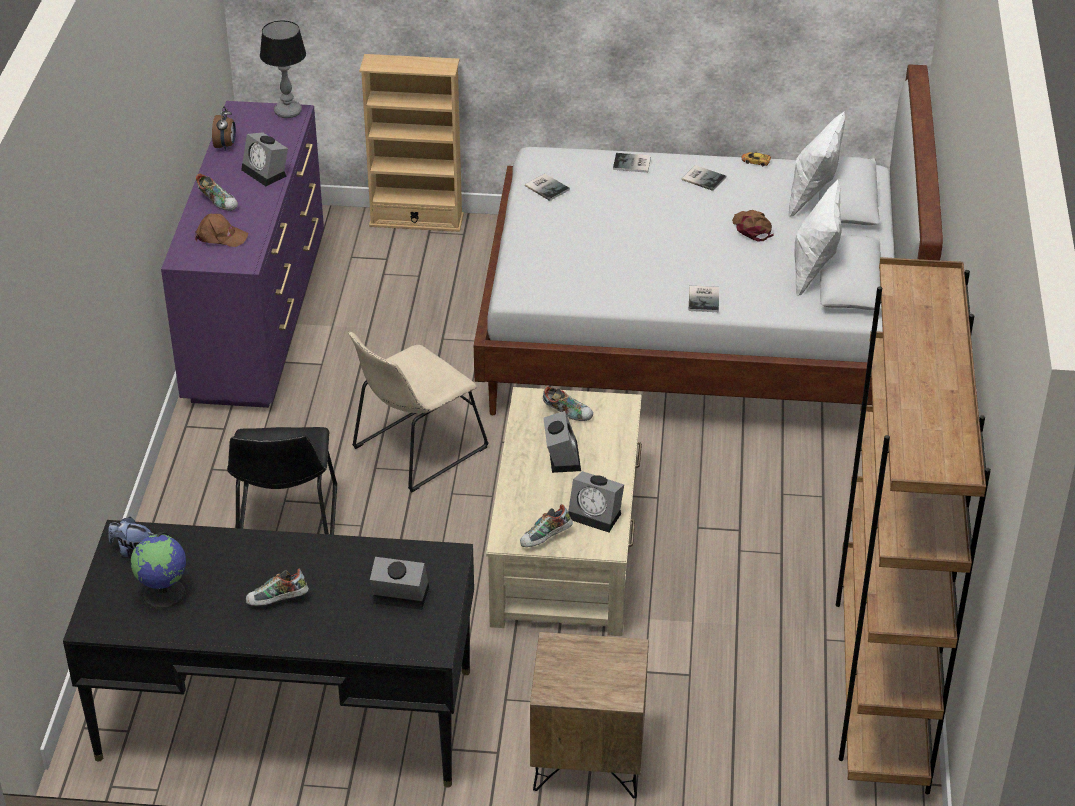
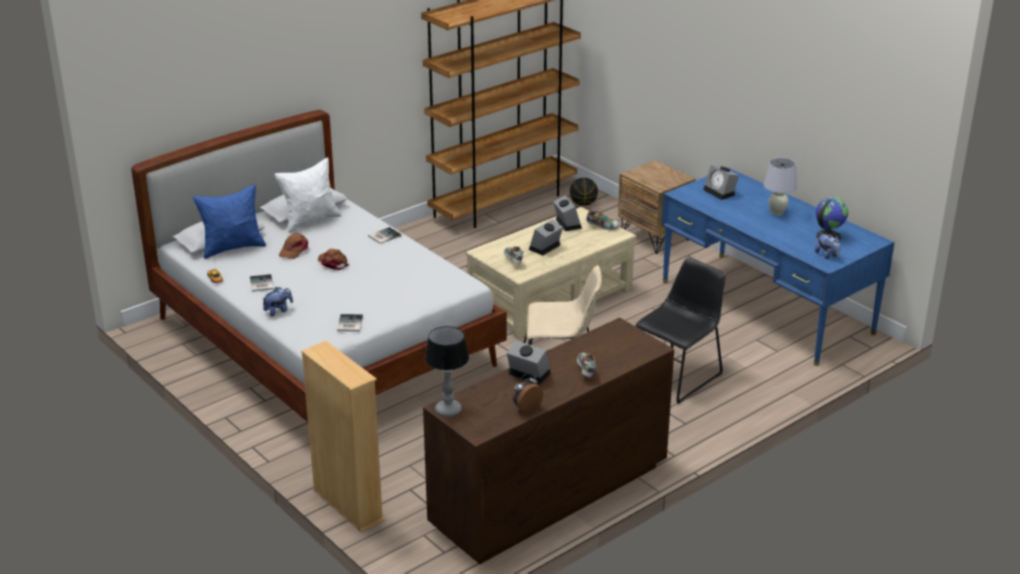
camera: 135 degrees left, 10 degrees down
black desk [63,520,474,788] -> blue desk [661,168,894,366]
purple dresser [161,101,324,408] -> brown dresser [423,317,674,564]
brown cap [195,214,248,247] -> brown cap moved to [318,249,349,270]
alarm clock [241,132,288,186] -> alarm clock turned 60 degrees counterclockwise [507,340,551,384]
shoe [246,568,309,606] -> white table lamp [764,158,797,216]
book [613,153,651,173] -> plush toy [262,287,293,317]
white pillow [789,111,845,217] -> blue pillow [193,184,266,259]
none -> basketball [570,178,598,206]

